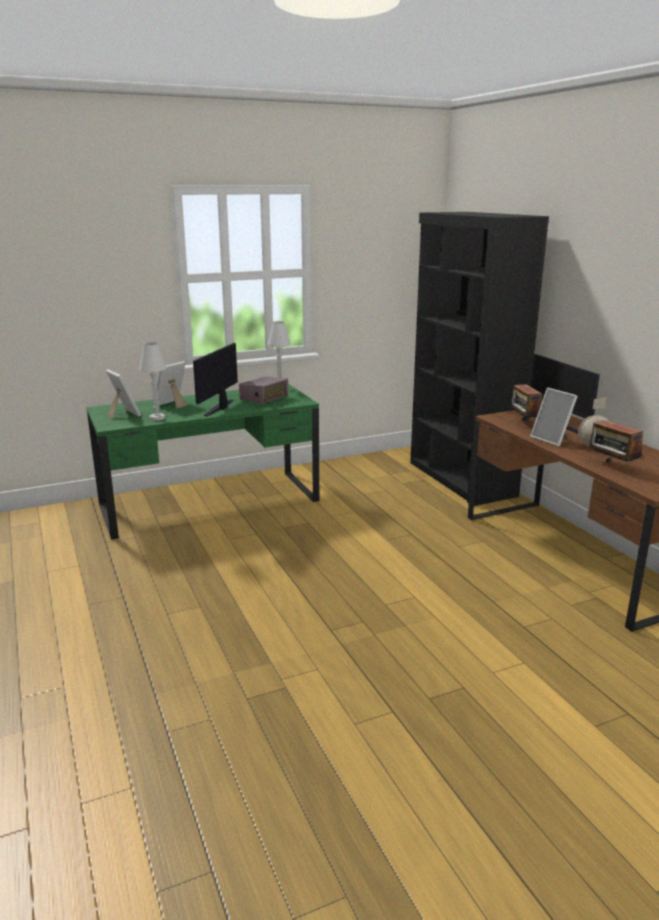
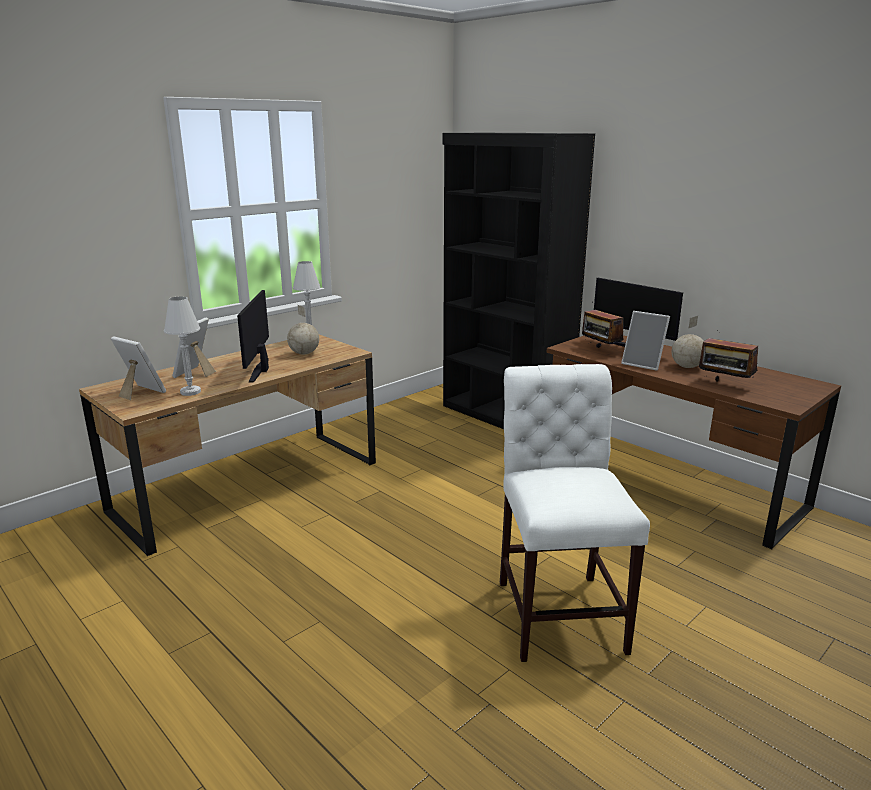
camera: 20 degrees left, 0 degrees up
green desk [86,384,319,540] -> brown desk [79,335,376,556]
radio [239,376,288,404] -> globe [287,305,319,355]
none -> white chair [500,364,650,662]

